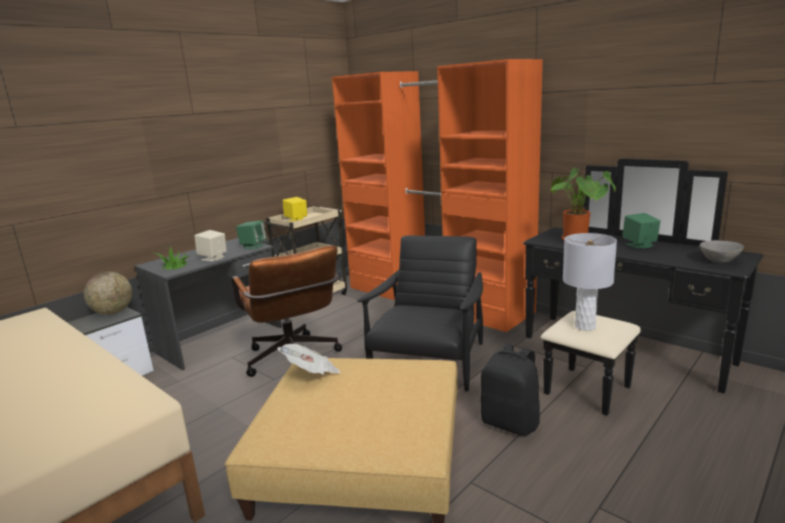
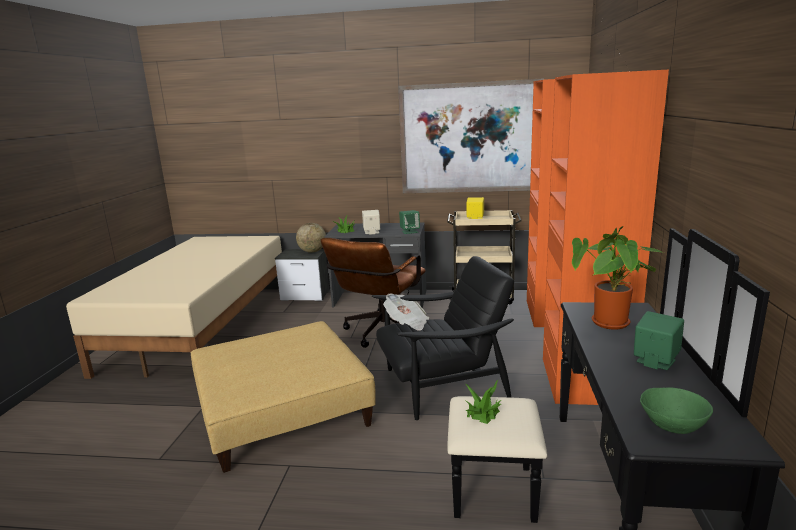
camera: 55 degrees right, 0 degrees up
newspaper [277,344,341,374] -> newspaper moved to [383,294,429,331]
black backpack [480,344,540,436] -> none
grey table lamp [563,233,617,331] -> potted plant [465,379,501,424]
grey bowl [700,240,744,263] -> green bowl [640,387,713,434]
none -> picture [398,78,544,193]

